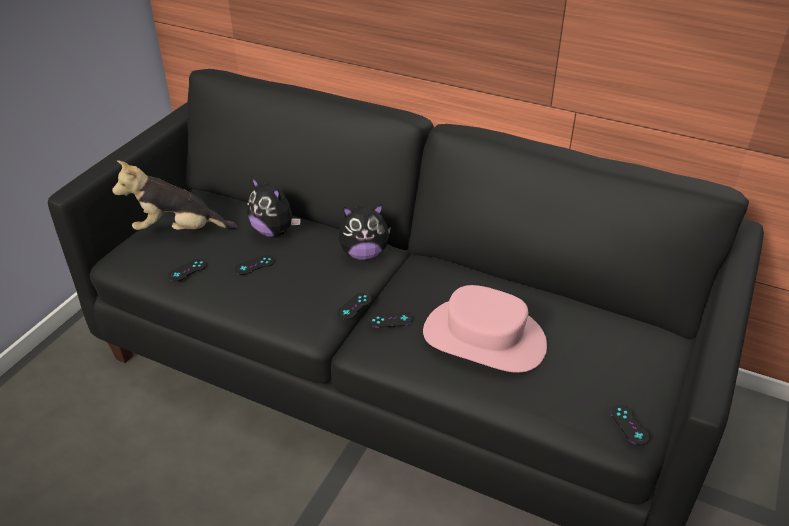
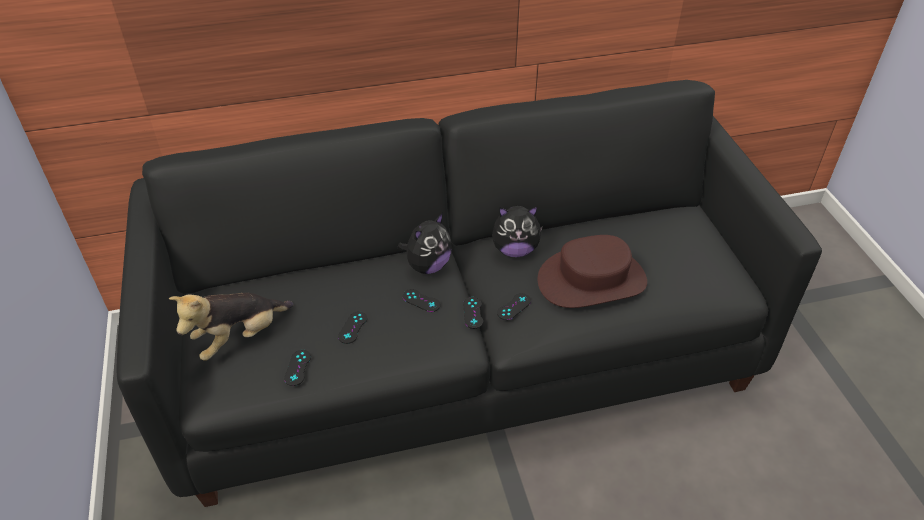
camera: 40 degrees left, 5 degrees up
plush toy [247,177,301,237] -> plush toy moved to [492,206,543,257]
pink hat [423,285,547,373] -> brown hat [538,235,647,308]
black game controller [611,405,650,445] -> black game controller moved to [403,289,440,312]

